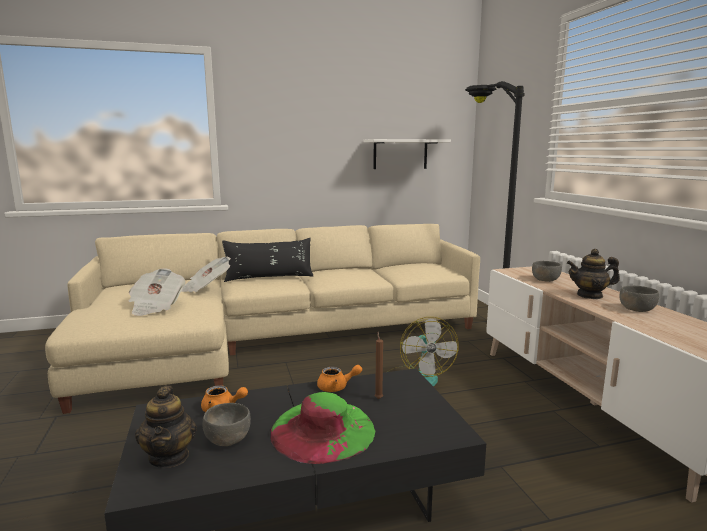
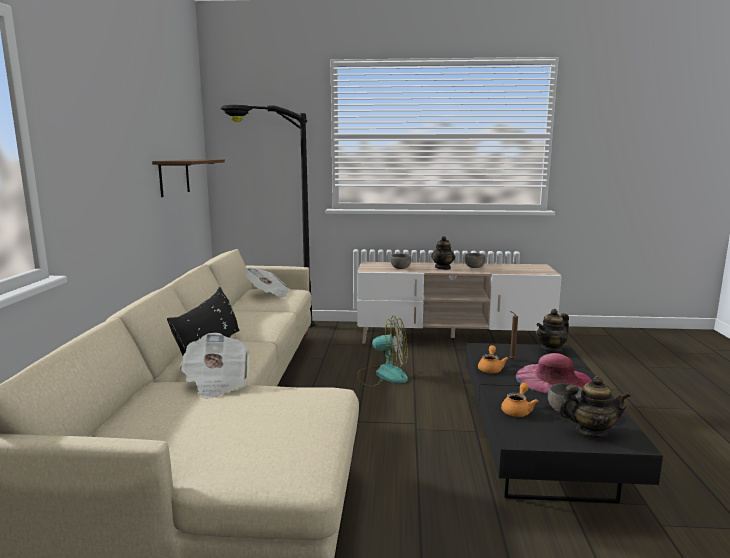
camera: 70 degrees left, 0 degrees up
newspaper [129,268,185,316] -> newspaper moved to [246,268,290,298]
green hat [270,392,376,464] -> pink hat [516,353,592,395]
white shelf [363,139,451,169] -> brown shelf [152,159,225,197]
none -> teapot [537,309,569,354]

